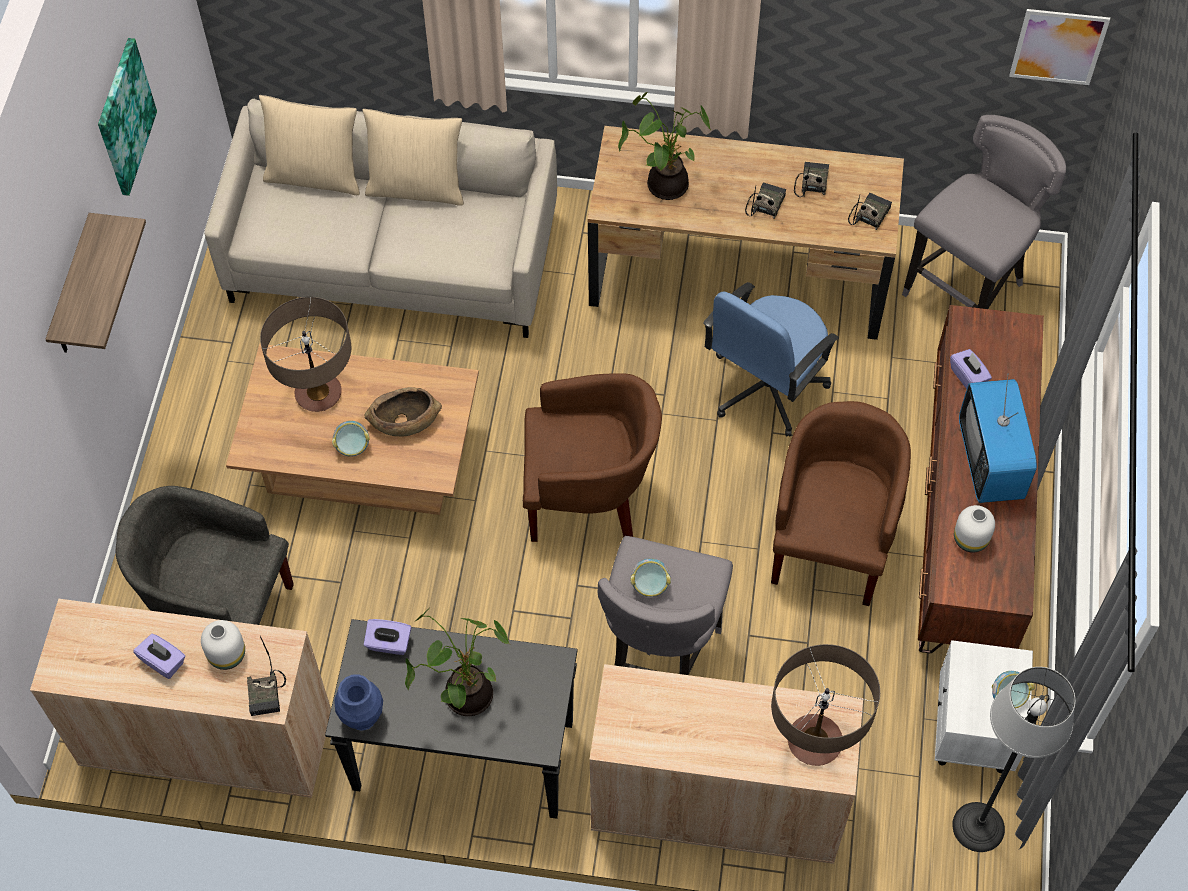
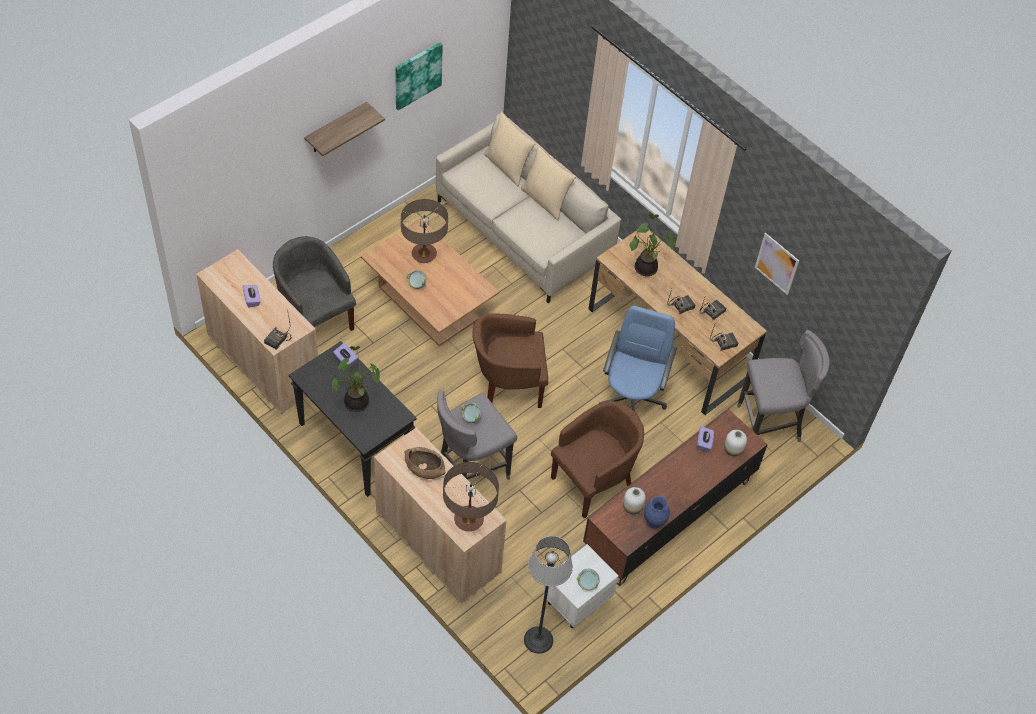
camera: 35 degrees right, 5 degrees down
white vase [201,620,245,670] -> white vase moved to [724,430,747,456]
blue vase [334,674,383,731] -> blue vase moved to [644,496,670,529]
brown bowl [364,387,442,436] -> brown bowl moved to [405,447,445,479]
brown armchair [523,373,662,542] -> brown armchair turned 135 degrees clockwise [472,314,548,408]
blue office chair [704,282,839,436] -> blue office chair turned 120 degrees clockwise [599,306,677,412]
television [959,374,1037,503] -> none
picture [1009,9,1110,85] -> picture moved to [755,233,799,295]

